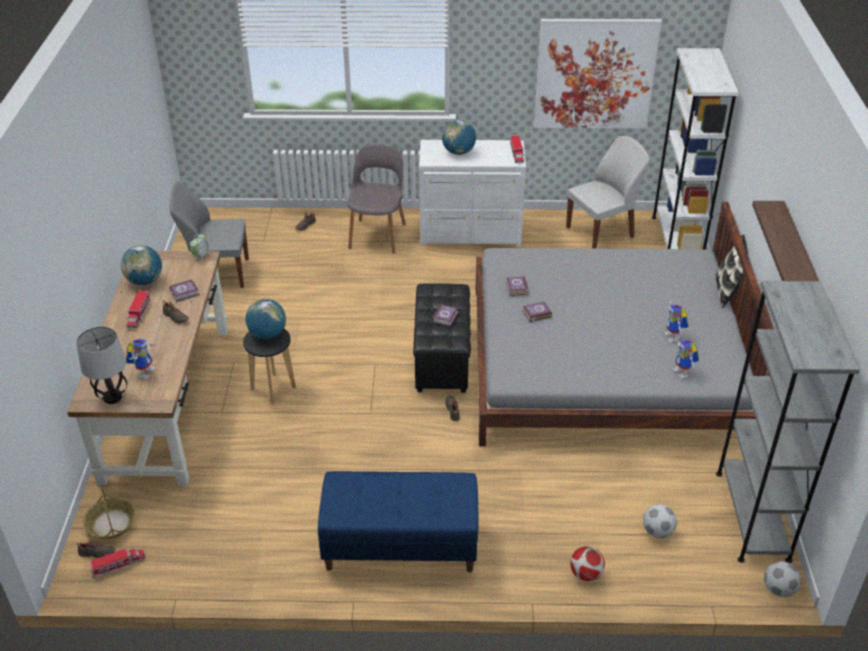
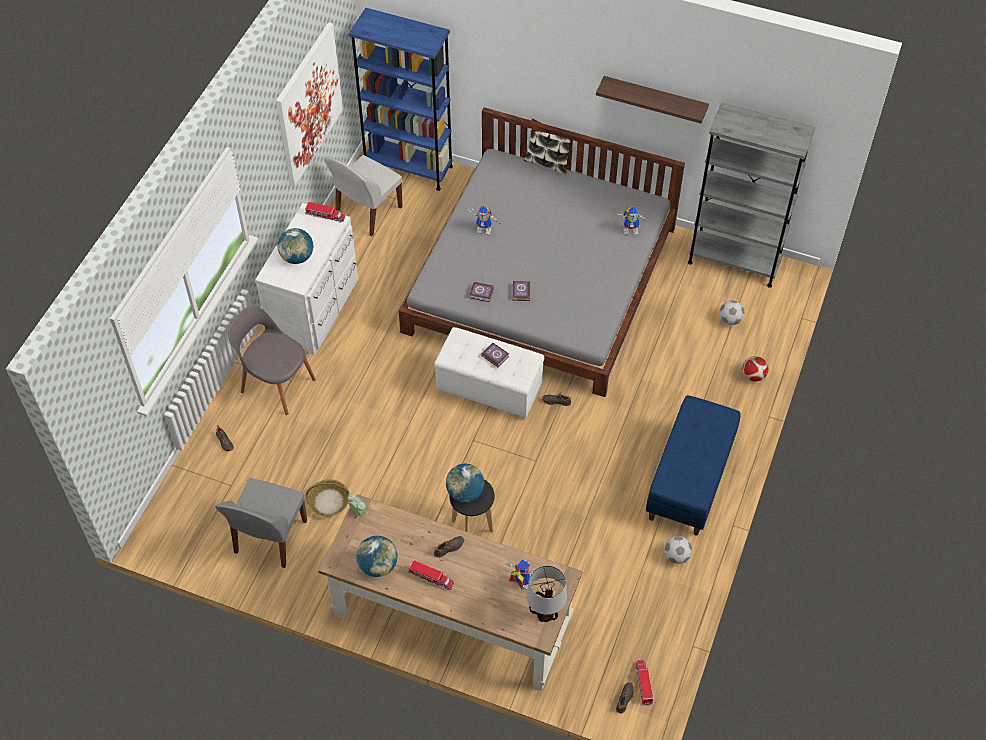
camera: 70 degrees left, 15 degrees up
basket [83,487,136,539] -> basket moved to [306,479,350,516]
book [169,279,199,302] -> none
black ottoman [413,283,471,393] -> white ottoman [434,327,544,419]
white chair [566,136,650,249] -> white chair turned 135 degrees counterclockwise [324,155,403,236]
white bookcase [652,48,739,250] -> blue bookcase [349,8,453,191]
toy robot [664,299,688,343] -> toy robot moved to [468,205,501,235]
football [764,561,801,597] -> football moved to [664,536,692,564]

